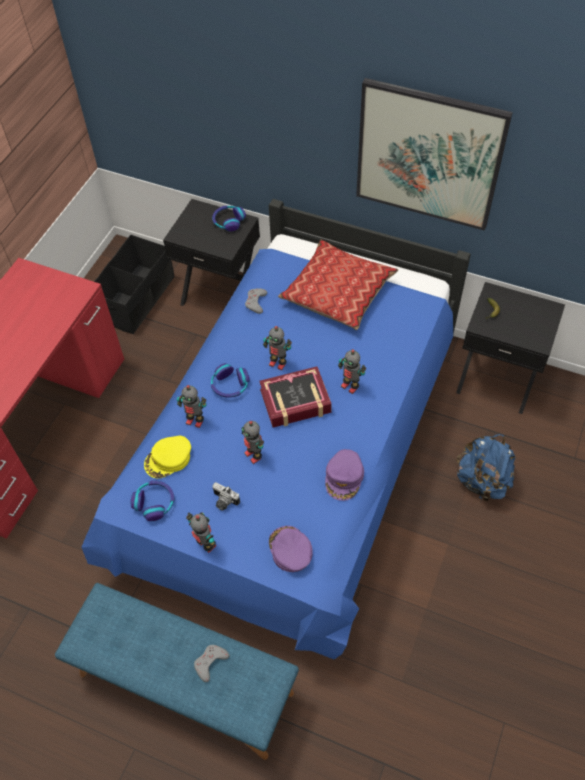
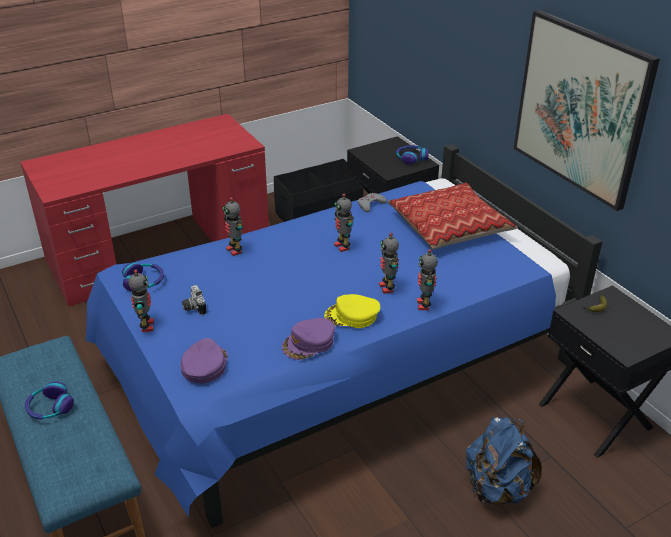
camera: 35 degrees right, 20 degrees down
yellow cap [144,436,191,478] -> yellow cap moved to [324,294,380,328]
grey game controller [194,645,230,682] -> none
headphones [211,363,249,398] -> headphones moved to [25,382,74,419]
toy robot [242,421,264,464] -> toy robot moved to [417,249,438,310]
book [259,367,332,428] -> none

